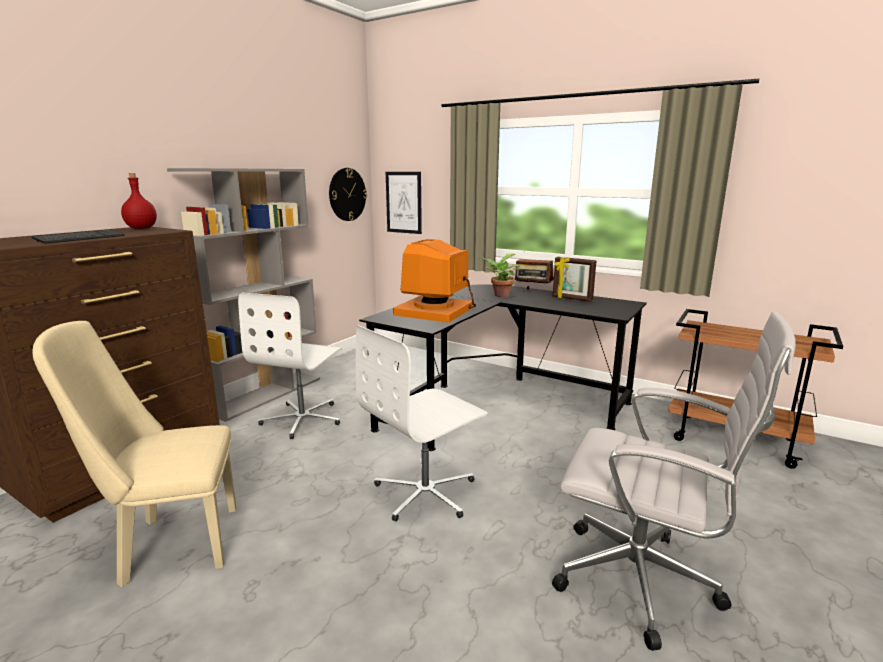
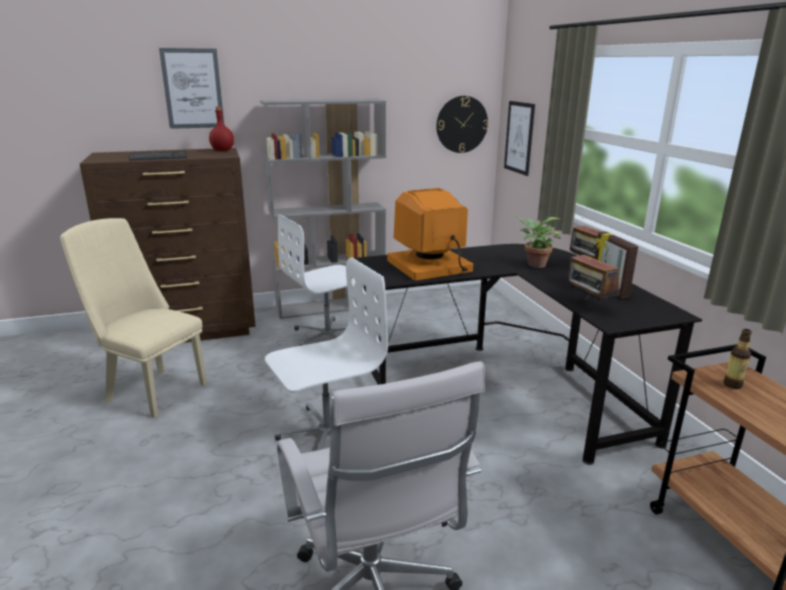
camera: 40 degrees right, 5 degrees up
white office chair [356,325,488,521] -> white office chair turned 150 degrees clockwise [265,258,388,450]
none -> picture [159,48,224,129]
none -> radio [567,246,620,301]
none -> bottle [723,329,752,389]

